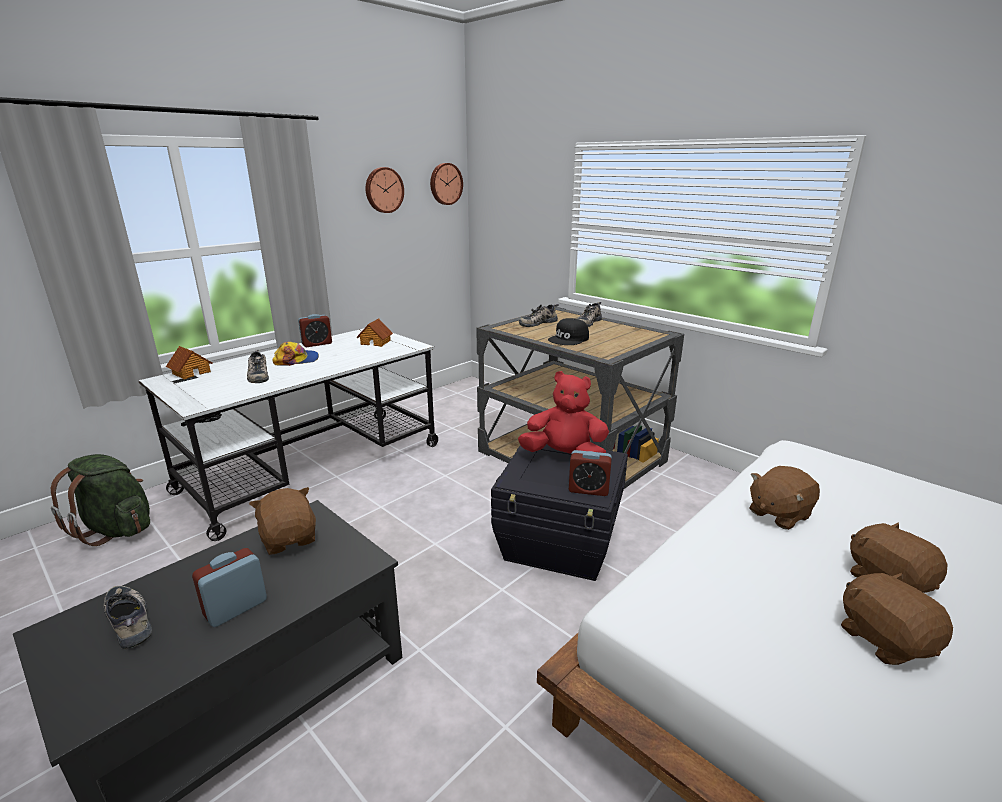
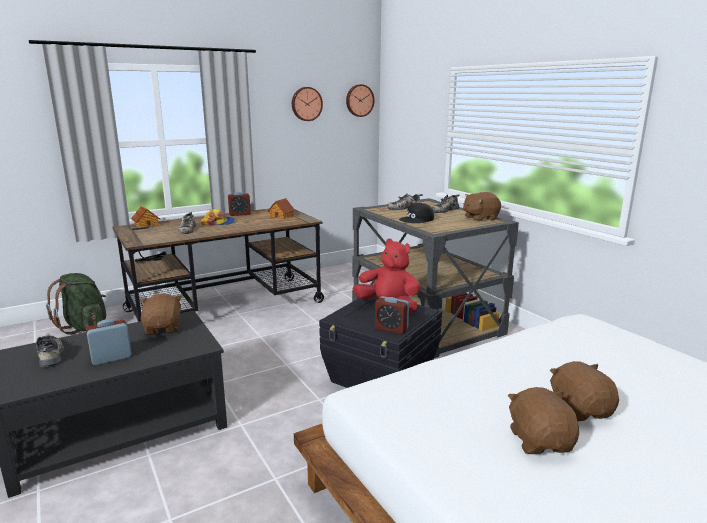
camera: 15 degrees right, 5 degrees down
white desk [138,329,438,541] -> brown desk [112,209,324,322]
brown plush toy [749,466,820,530] -> brown plush toy moved to [463,192,501,221]

